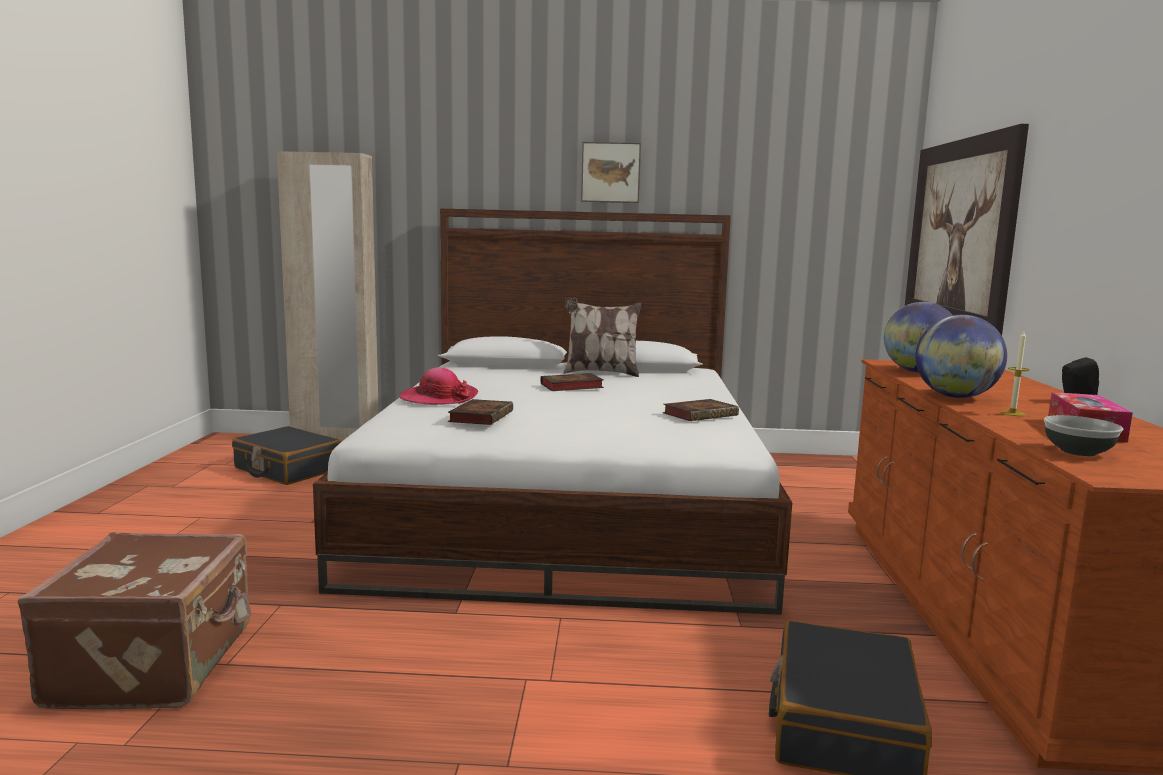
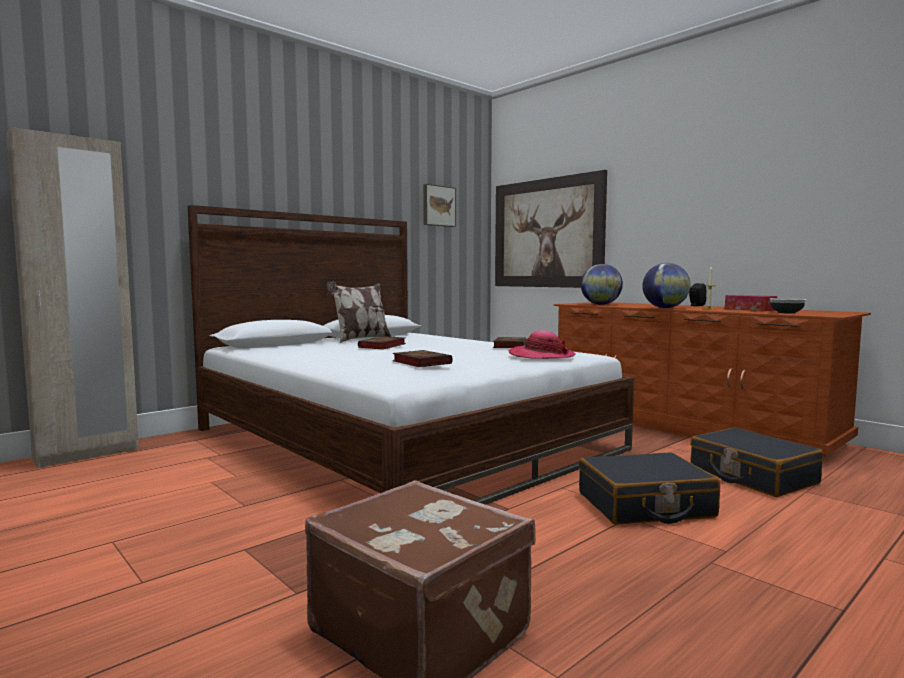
camera: 45 degrees left, 5 degrees down
black suitcase [232,426,341,485] -> black suitcase moved to [579,452,720,525]
hat [399,367,478,404] -> hat moved to [509,330,575,359]
picture [581,142,641,203] -> picture moved to [423,184,456,227]

